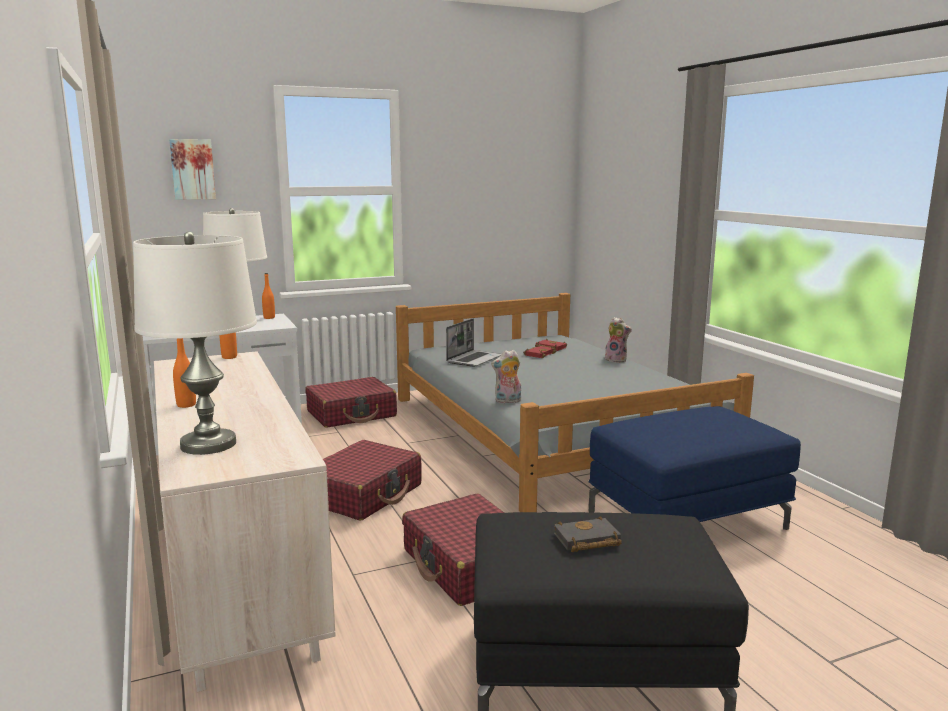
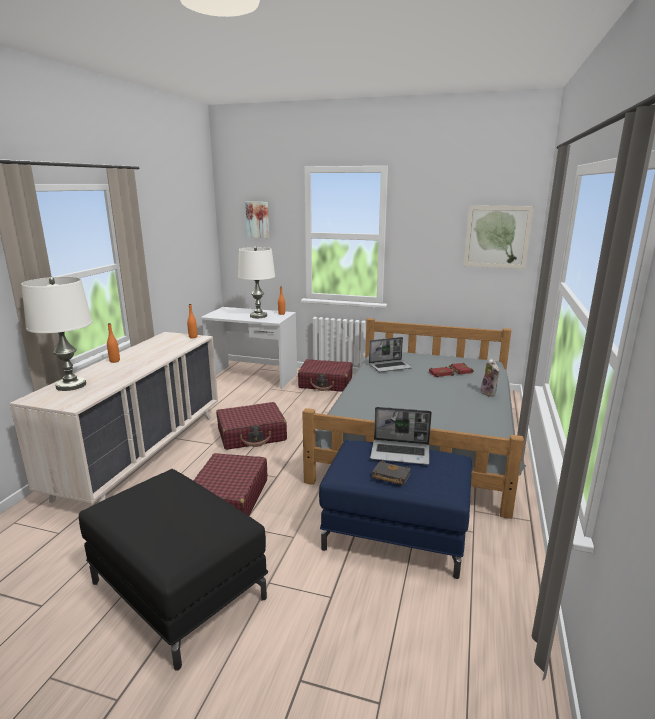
camera: 40 degrees right, 5 degrees up
plush toy [491,350,521,403] -> none
black book [554,516,622,552] -> black book moved to [372,461,411,485]
none -> laptop [370,407,432,465]
none -> picture [464,205,534,269]

